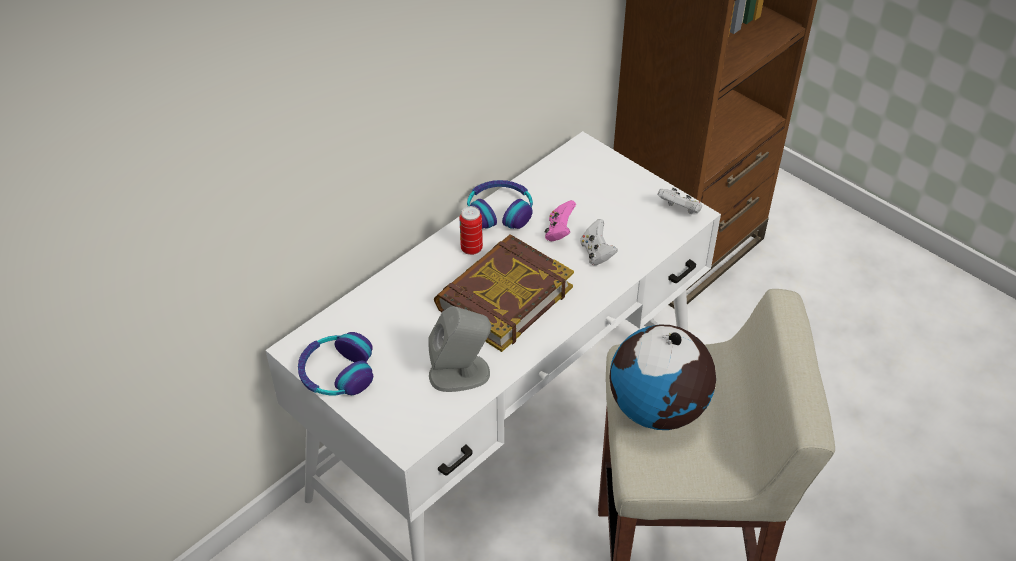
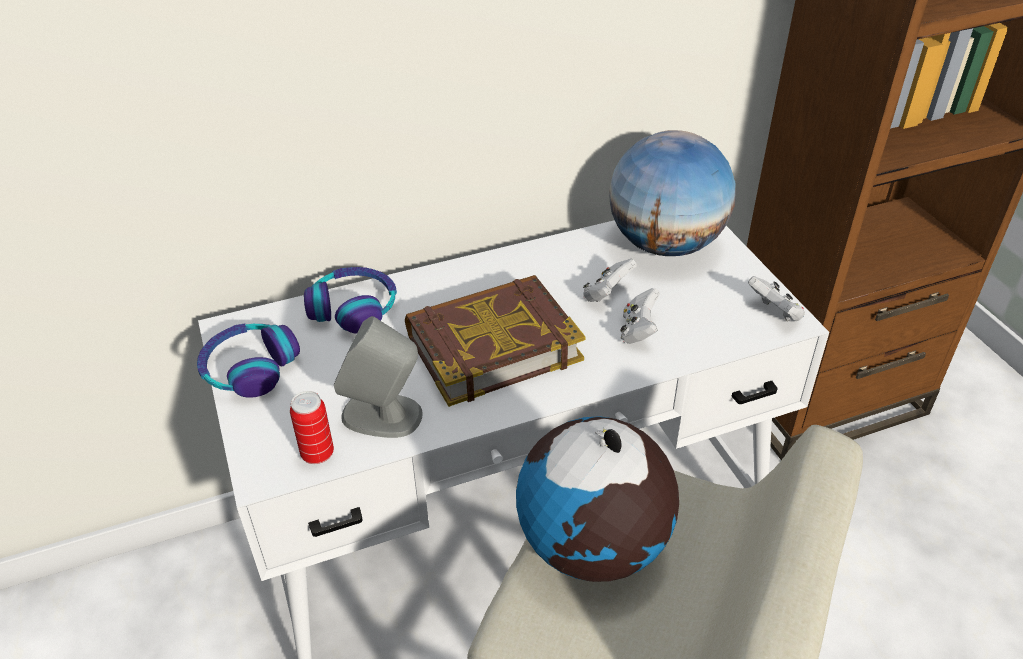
camera: 25 degrees right, 5 degrees down
can [459,206,483,255] -> can moved to [290,391,334,464]
headphones [467,180,533,229] -> headphones moved to [304,267,397,334]
pink game controller [545,200,576,241] -> white game controller [583,259,637,302]
none -> globe [609,130,736,256]

